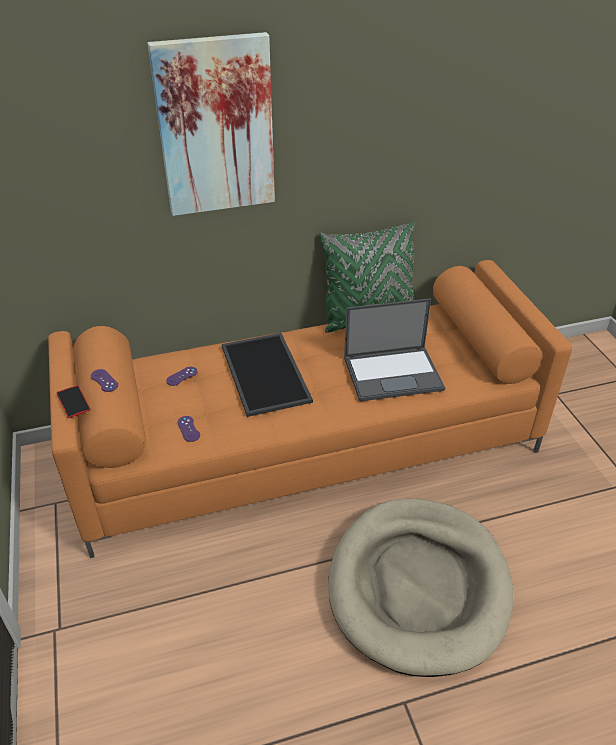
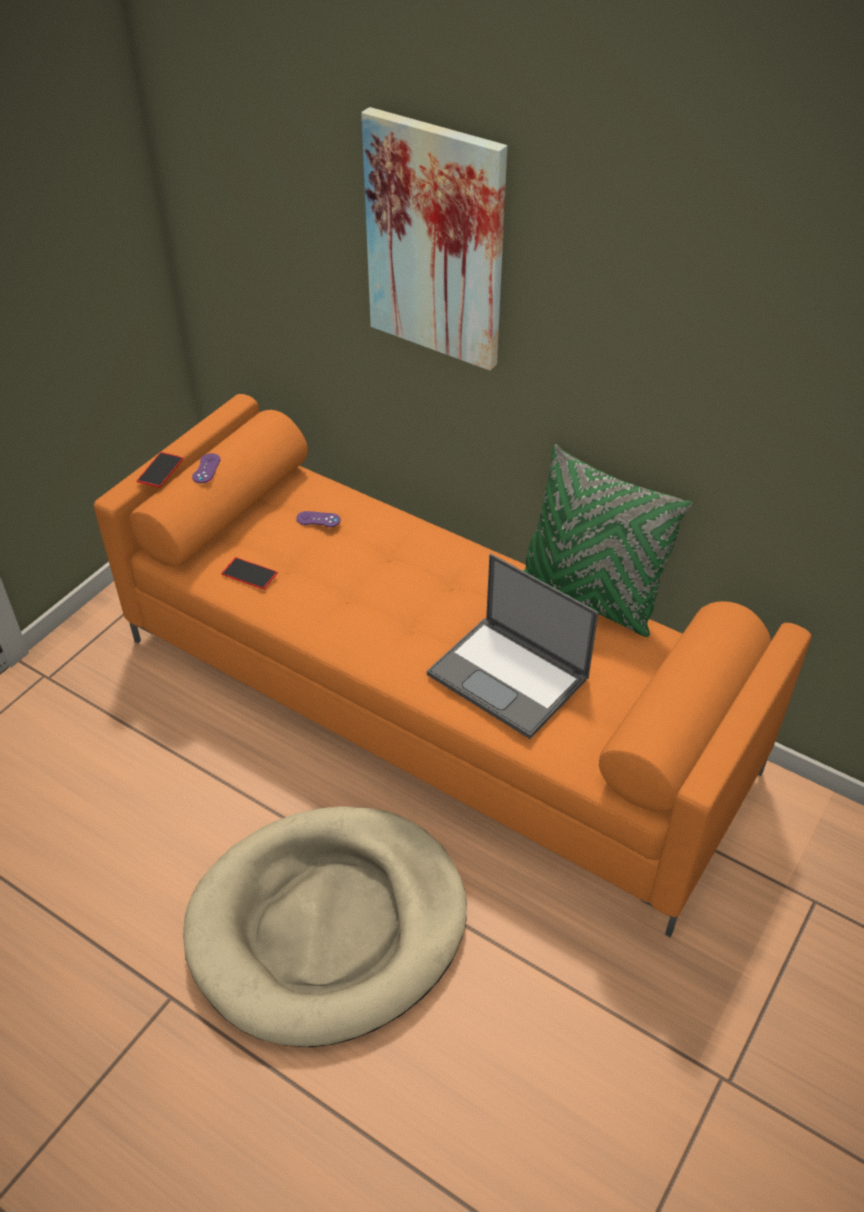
camera: 50 degrees right, 5 degrees up
purple game controller [177,416,200,442] -> phone [221,557,278,589]
tray [222,333,313,417] -> none

